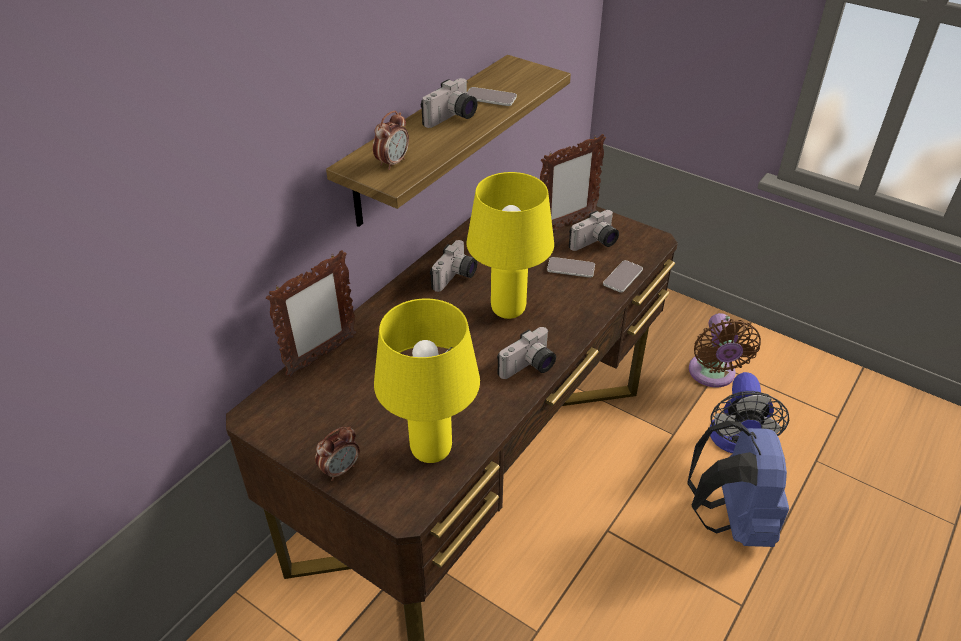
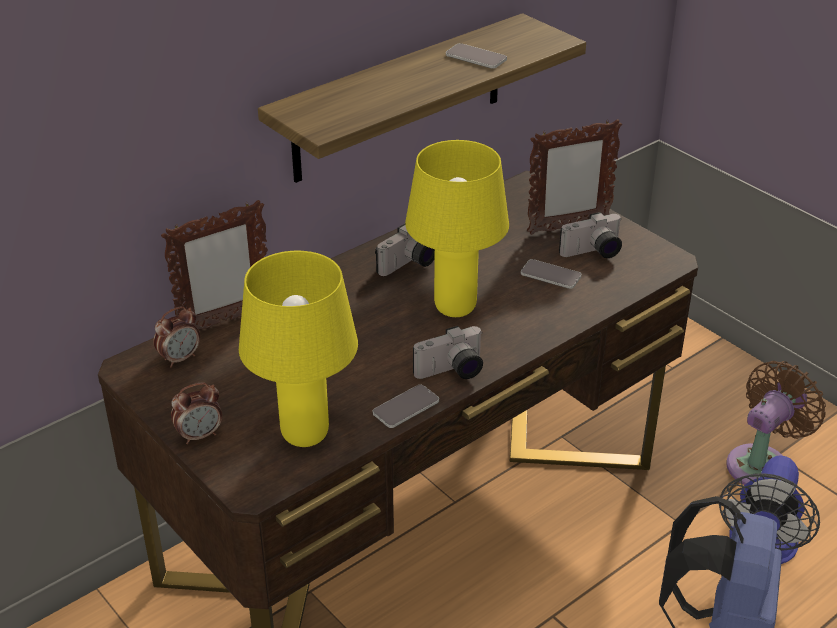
camera: 15 degrees right, 5 degrees down
alarm clock [373,111,409,170] -> alarm clock moved to [154,306,200,367]
camera [421,78,477,128] -> none
phone [603,260,643,293] -> phone moved to [373,384,439,428]
brown fan [689,313,761,387] -> brown fan turned 150 degrees counterclockwise [726,361,826,485]

